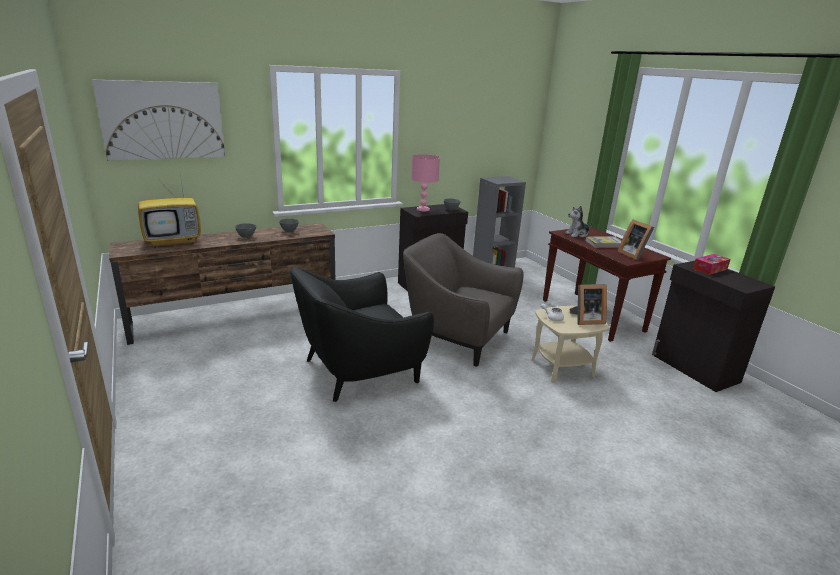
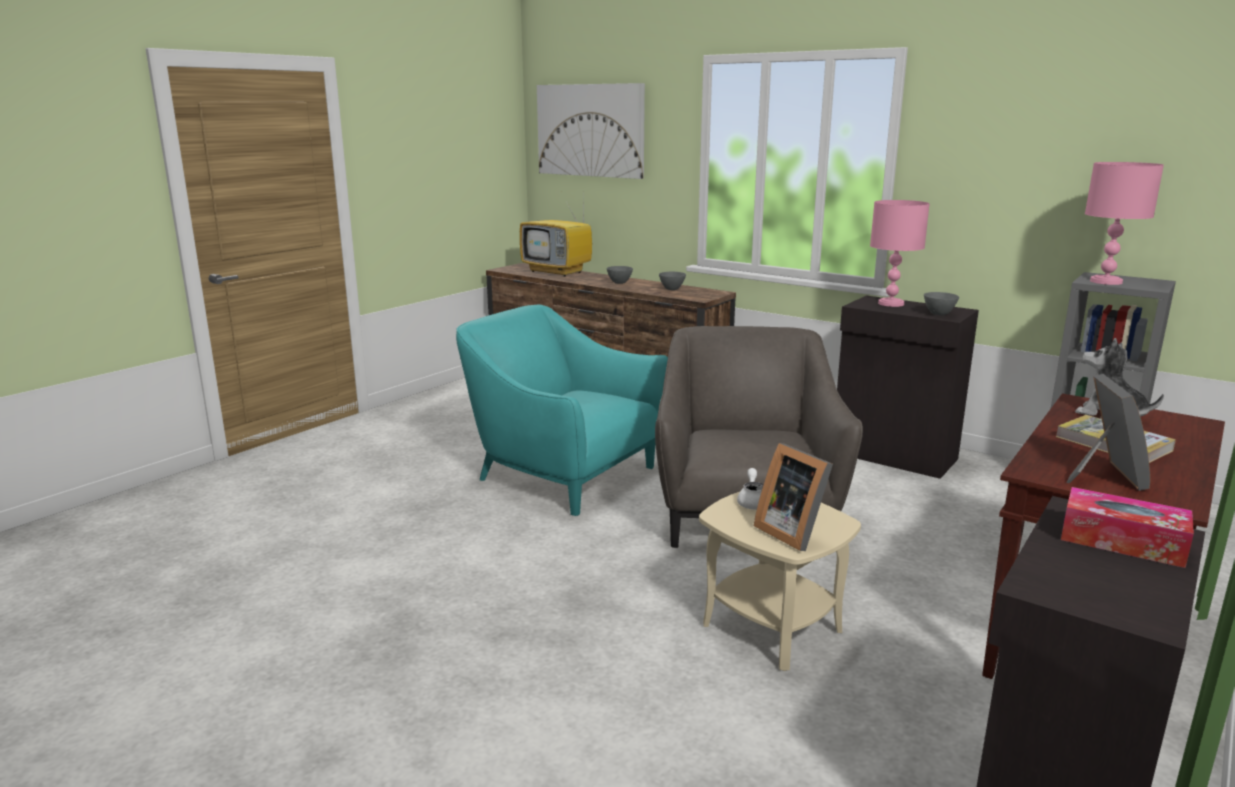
camera: 65 degrees right, 5 degrees down
black armchair [290,267,434,402] -> turquoise armchair [456,305,668,516]
picture frame [618,220,654,260] -> picture frame turned 150 degrees clockwise [1067,374,1150,491]
none -> pink table lamp [1085,162,1164,285]

